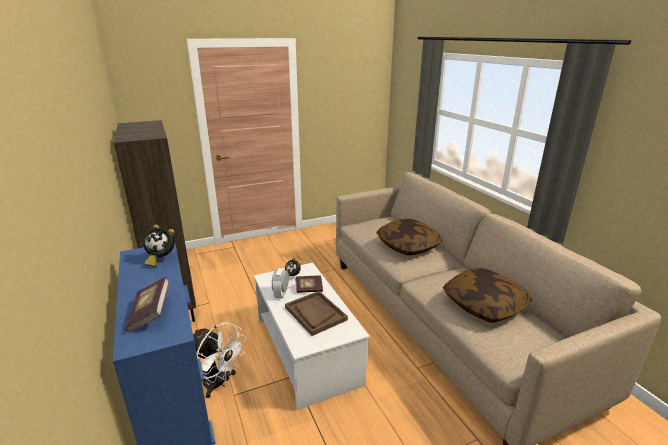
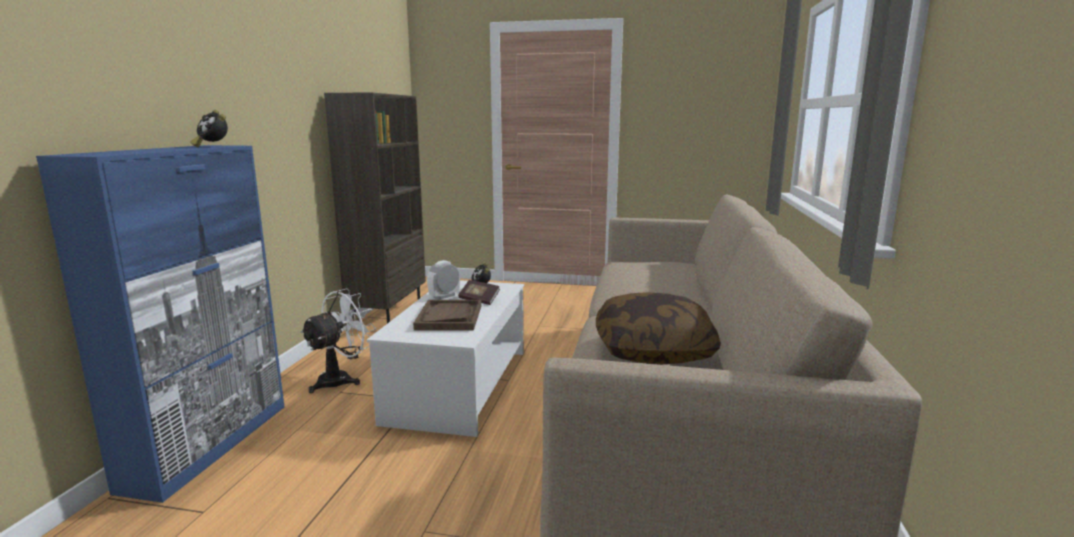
camera: 35 degrees right, 10 degrees down
book [126,277,170,333] -> none
white fan [193,322,246,398] -> white fan turned 120 degrees counterclockwise [300,288,376,393]
pillow [376,219,443,255] -> none

